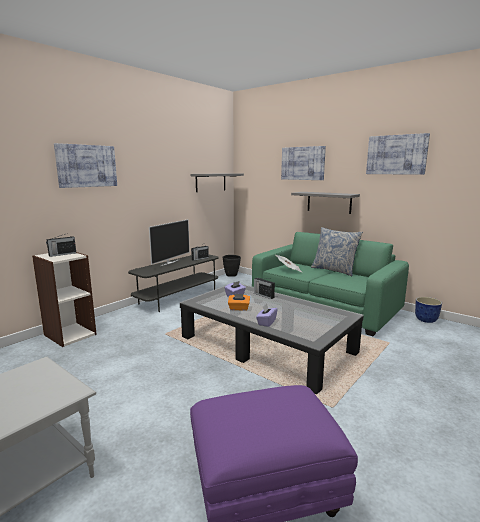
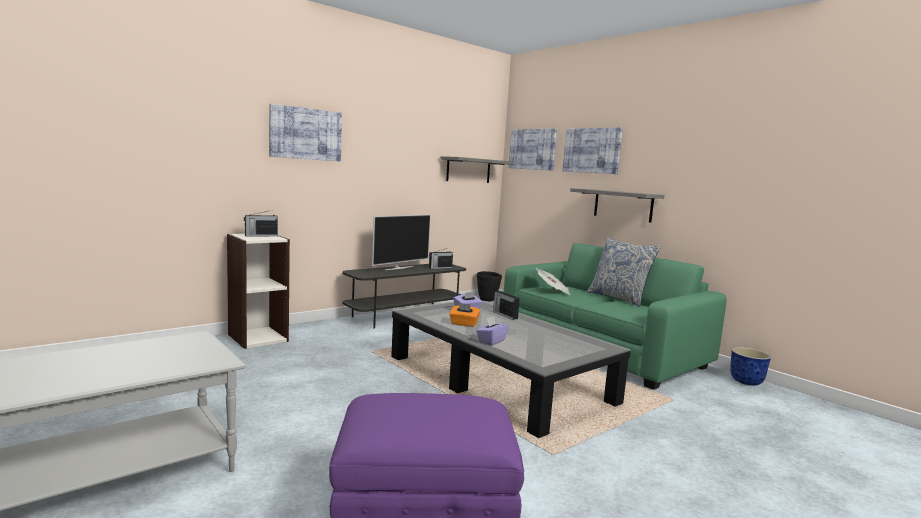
camera: 10 degrees right, 5 degrees down
picture [366,133,430,175] -> picture moved to [508,129,557,170]

